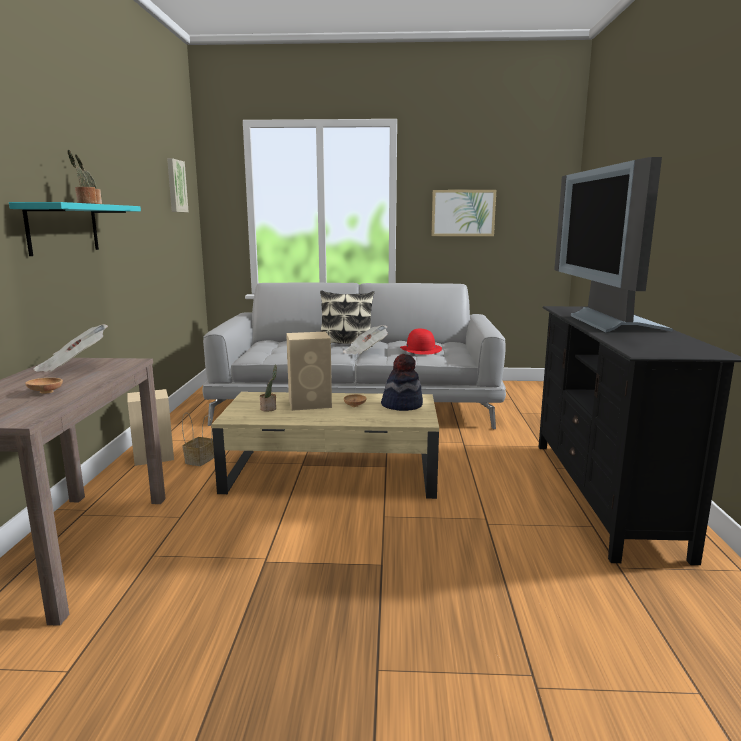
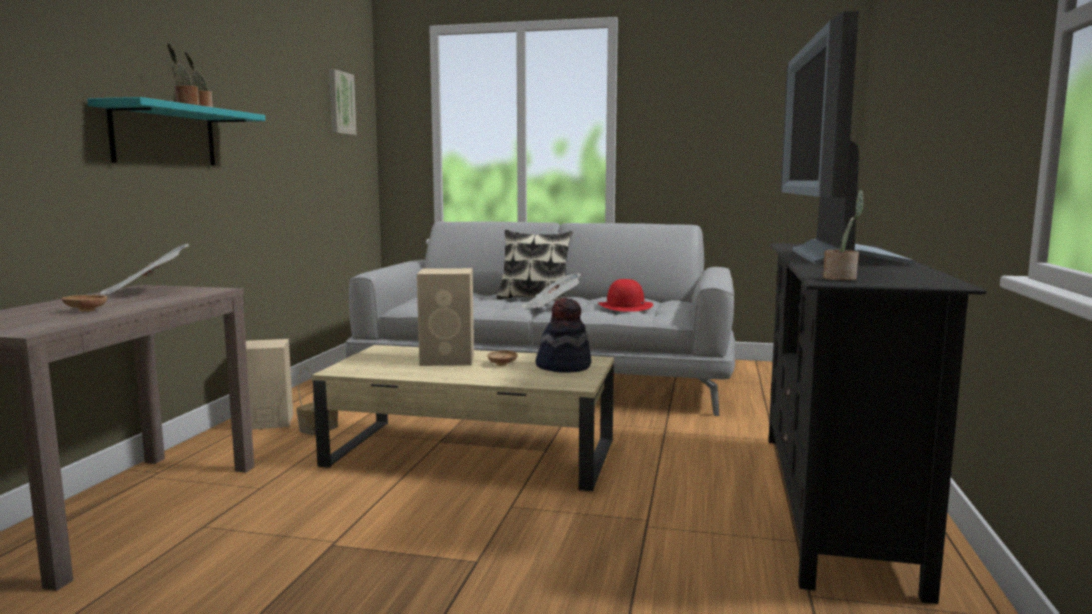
camera: 10 degrees right, 5 degrees down
potted plant [260,365,277,412] -> potted plant moved to [823,190,864,281]
picture [431,190,496,236] -> none

